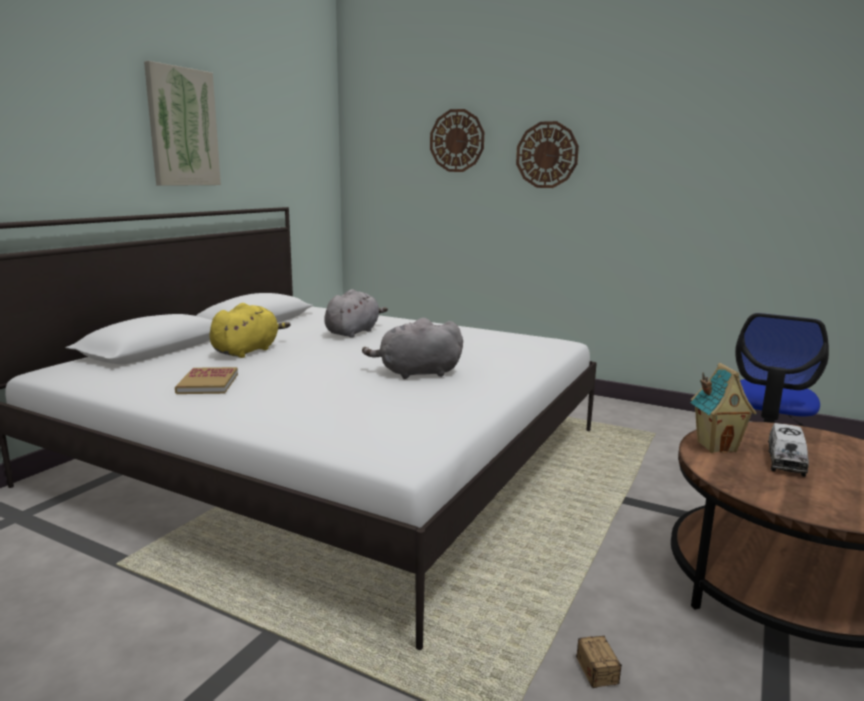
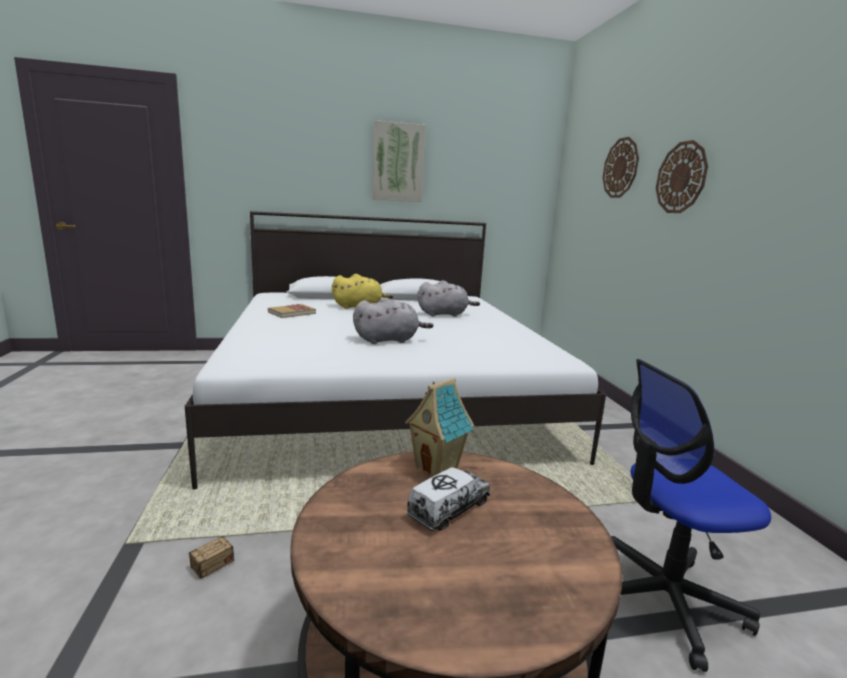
camera: 50 degrees right, 0 degrees up
grey plush toy [362,318,463,379] -> grey plush toy turned 120 degrees clockwise [353,298,433,344]
toy truck [768,423,809,477] -> toy truck turned 150 degrees clockwise [406,467,490,531]

